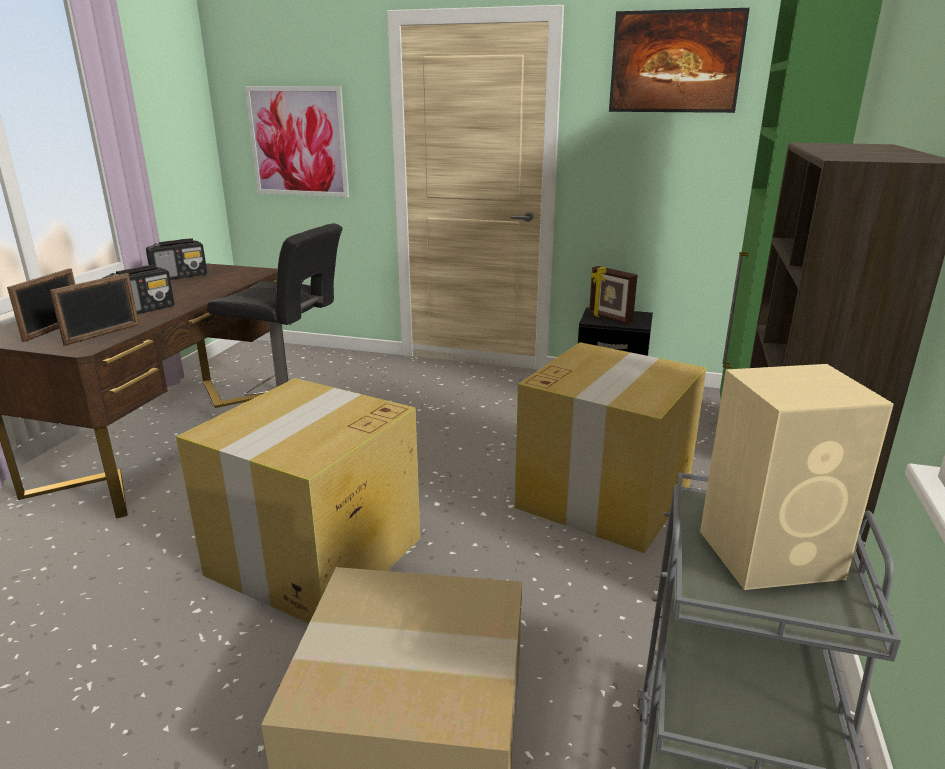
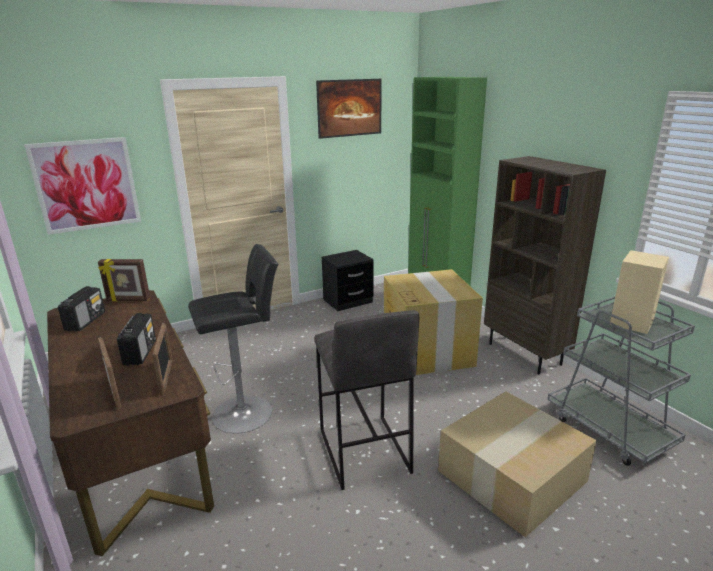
camera: 45 degrees left, 0 degrees up
cardboard box [176,378,420,623] -> grey stool [315,310,419,490]
picture frame [589,266,638,324] -> picture frame moved to [98,259,150,301]

